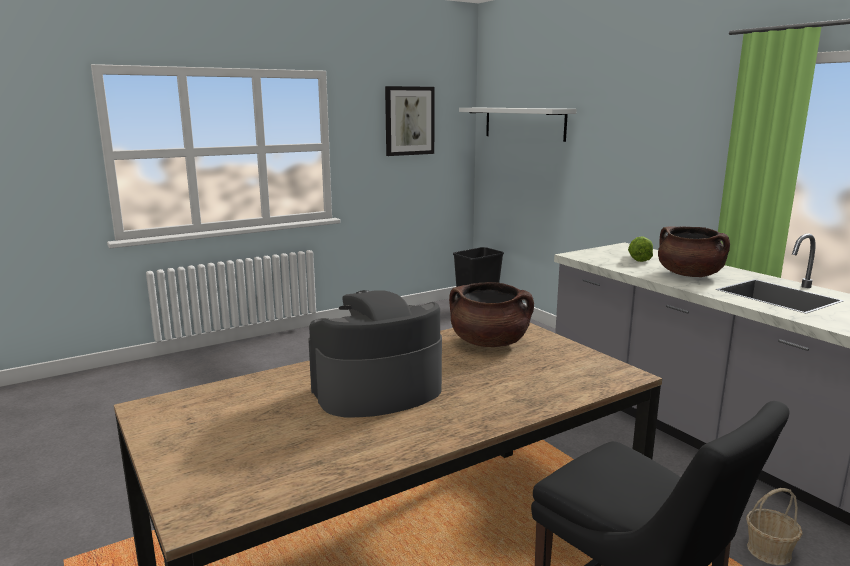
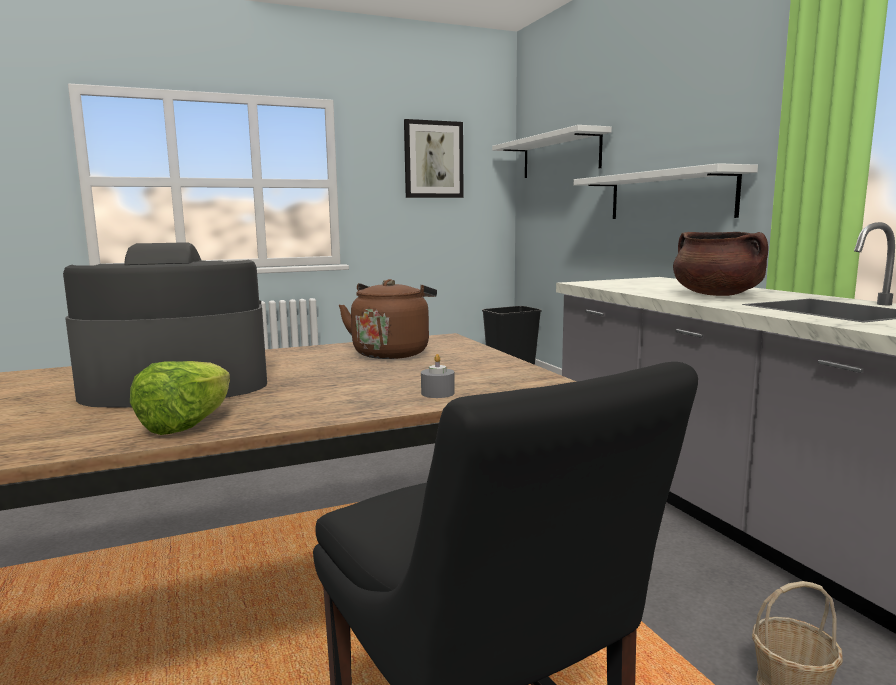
camera: 10 degrees right, 5 degrees down
brown cooking pot [449,282,534,347] -> brown kettle [339,279,437,359]
lettuce [628,236,653,262] -> lettuce moved to [130,361,230,435]
none -> grey candle [421,354,455,398]
none -> white shelf [573,163,758,219]

